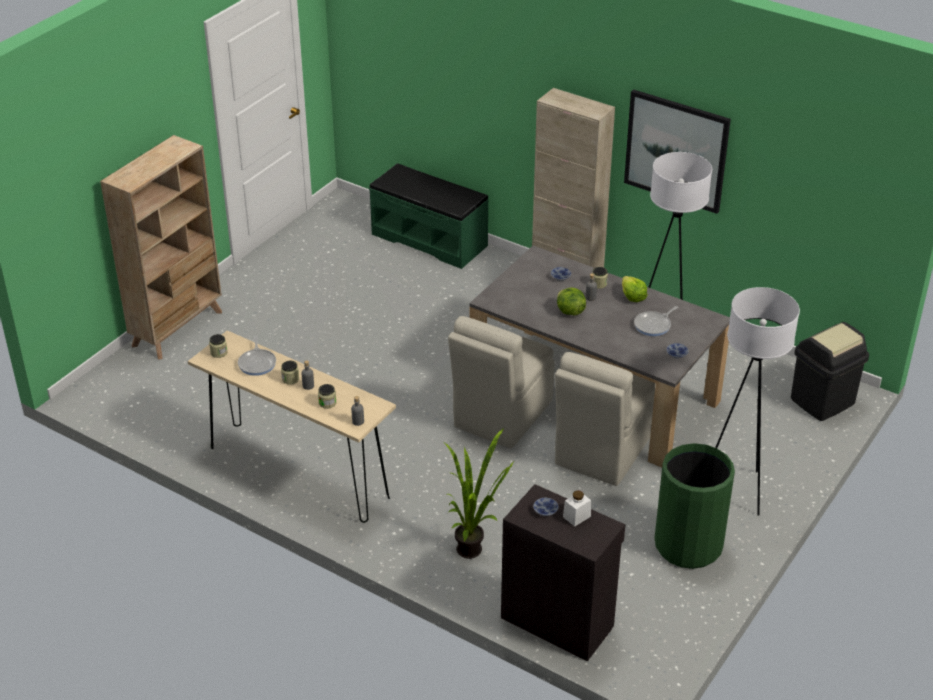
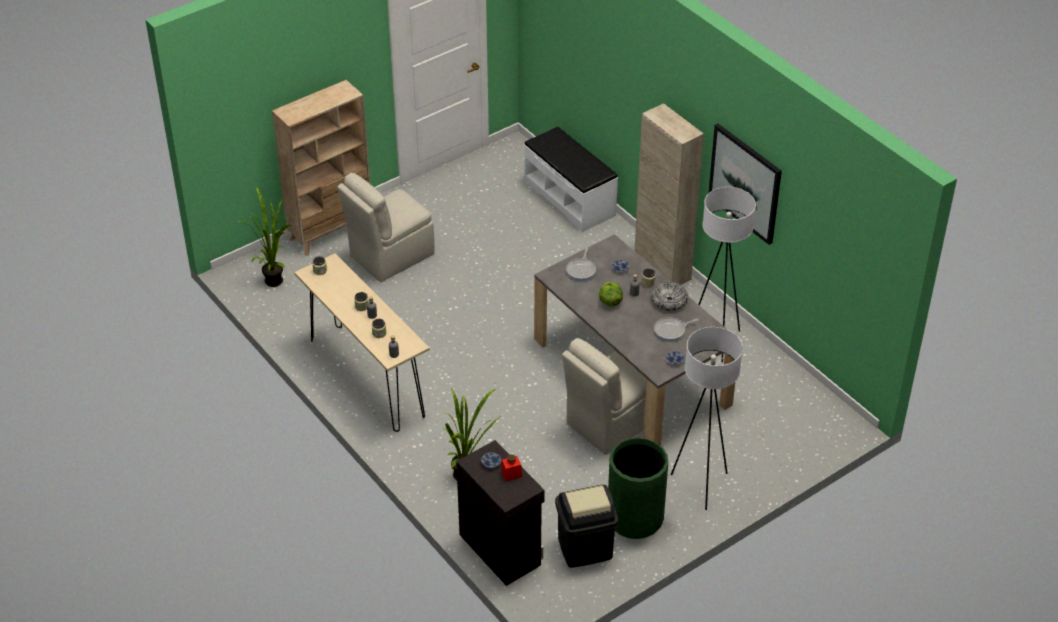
camera: 20 degrees right, 5 degrees up
frying pan [238,336,276,376] -> frying pan moved to [566,248,596,281]
green bench [369,163,489,269] -> white bench [524,127,618,232]
beige chair [448,316,555,449] -> beige chair moved to [337,173,435,282]
white jar [563,490,591,527] -> red jar [501,455,522,481]
lettuce [622,276,647,302] -> bowl [651,282,688,311]
black trash can [791,322,869,421] -> black trash can moved to [555,485,618,568]
none -> potted plant [238,186,292,287]

